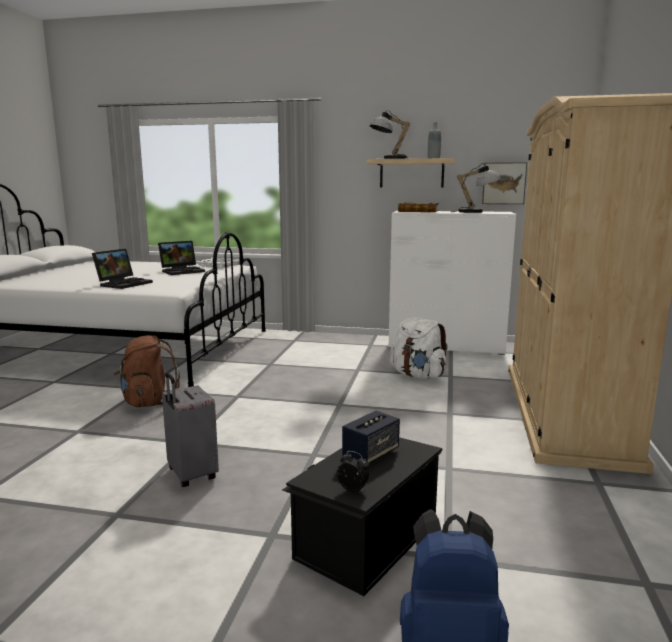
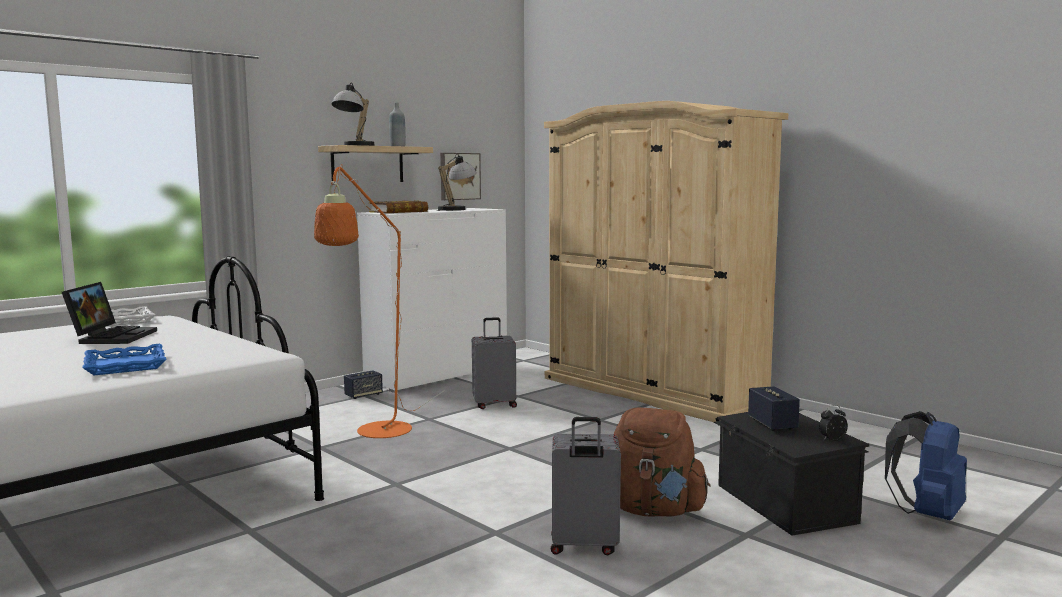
camera: 55 degrees left, 5 degrees down
laptop [92,249,153,289] -> blue tray [82,344,167,375]
brown backpack [114,335,180,407] -> brown backpack moved to [614,408,711,517]
white backpack [390,317,448,379] -> grey suitcase [472,317,517,409]
none -> orange floor lamp [314,164,444,438]
none -> speaker [344,371,383,399]

